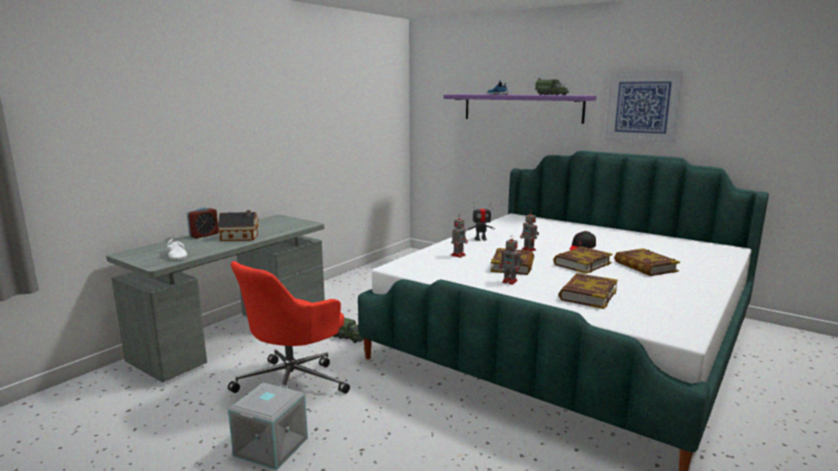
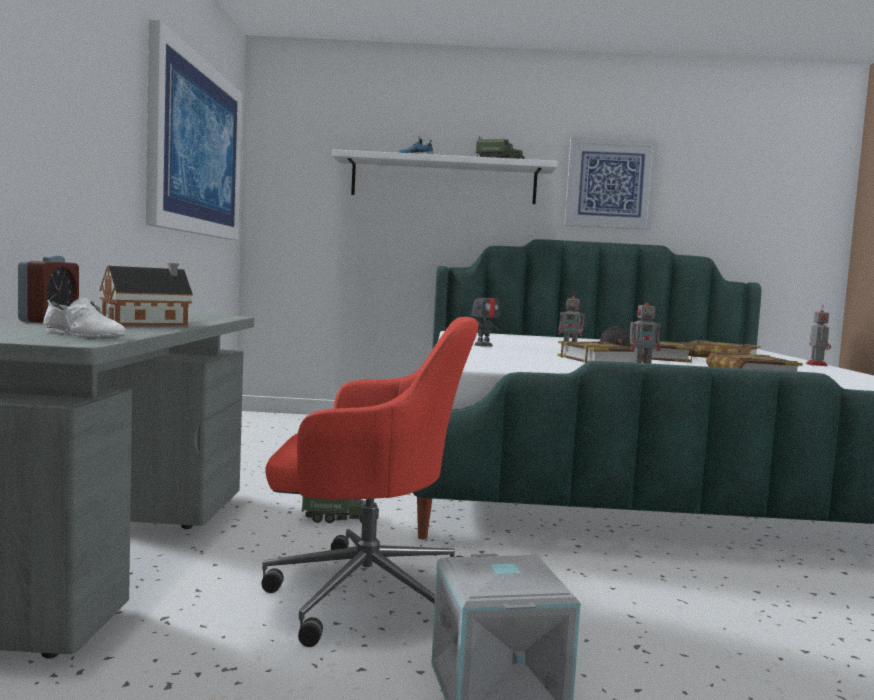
camera: 35 degrees left, 10 degrees down
red office chair [228,261,350,394] -> red office chair turned 90 degrees counterclockwise [261,317,479,647]
purple shelf [443,94,596,124] -> white shelf [332,149,558,204]
toy robot [451,214,468,258] -> toy robot moved to [806,305,831,366]
none -> picture [146,20,242,240]

